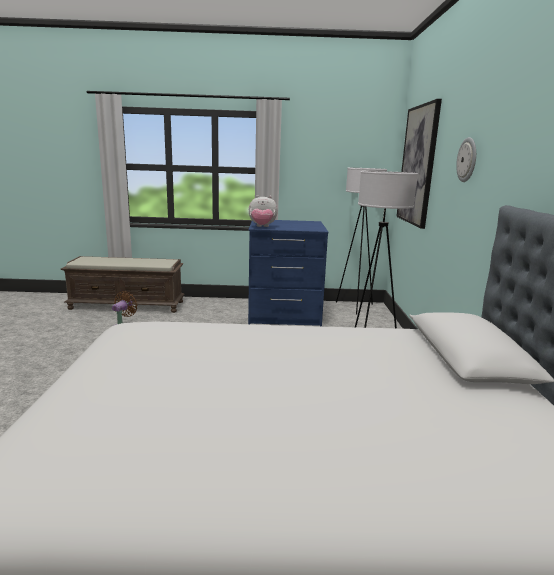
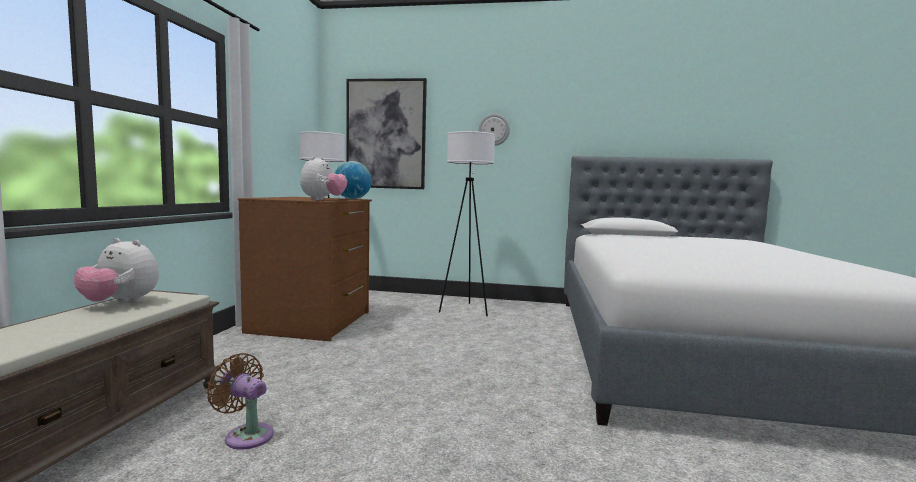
camera: 80 degrees left, 10 degrees down
blue dresser [248,220,328,326] -> brown dresser [238,197,372,341]
none -> plush toy [74,238,159,303]
none -> globe [335,161,372,199]

